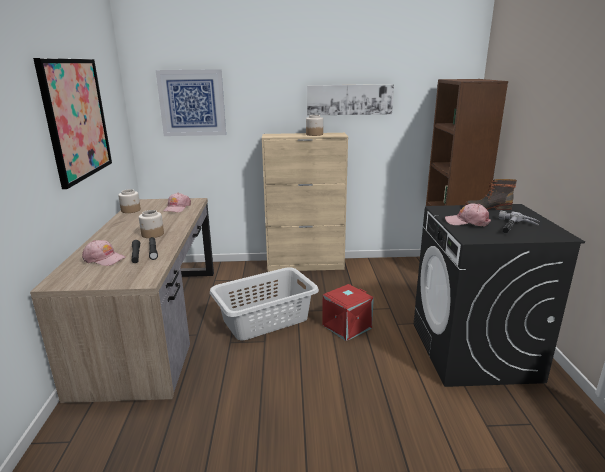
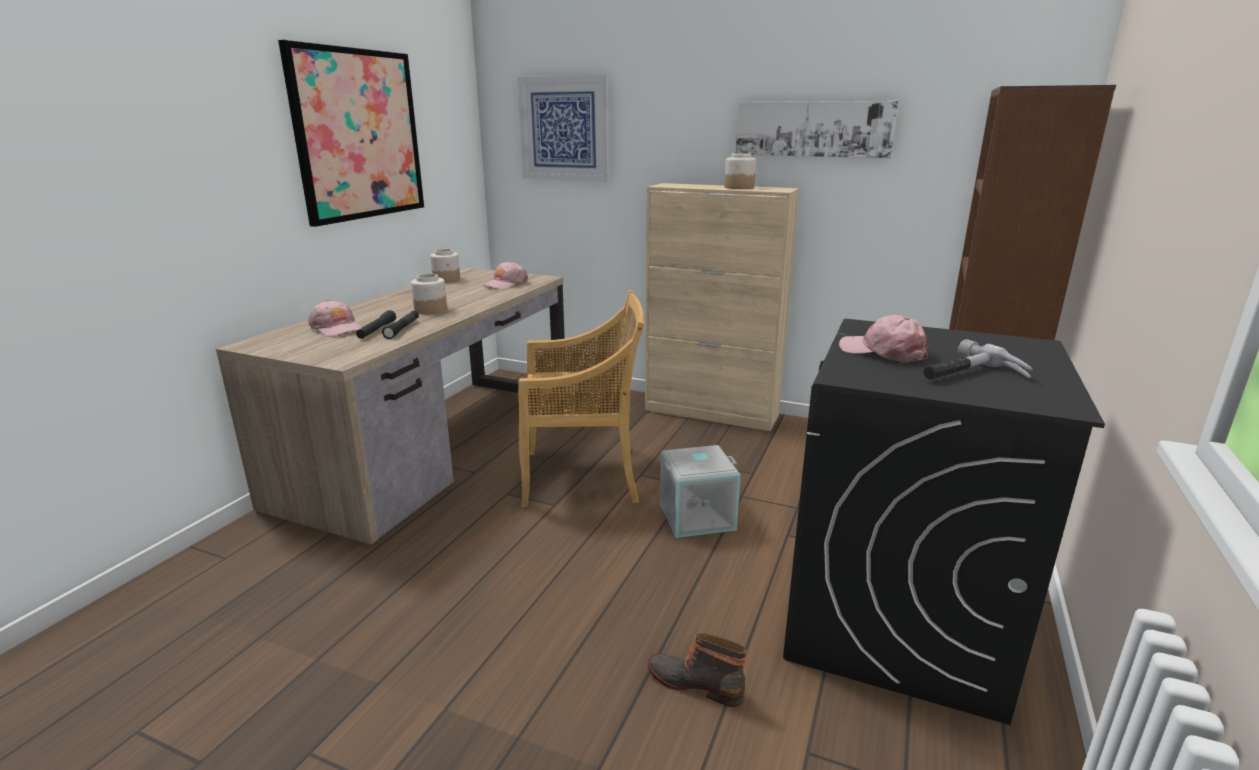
camera: 25 degrees right, 0 degrees up
grey laundry basket [210,267,319,341] -> beige chair [518,290,644,507]
red storage box [322,284,374,341] -> grey storage box [660,445,741,538]
boot [466,179,517,210] -> boot moved to [647,633,747,707]

